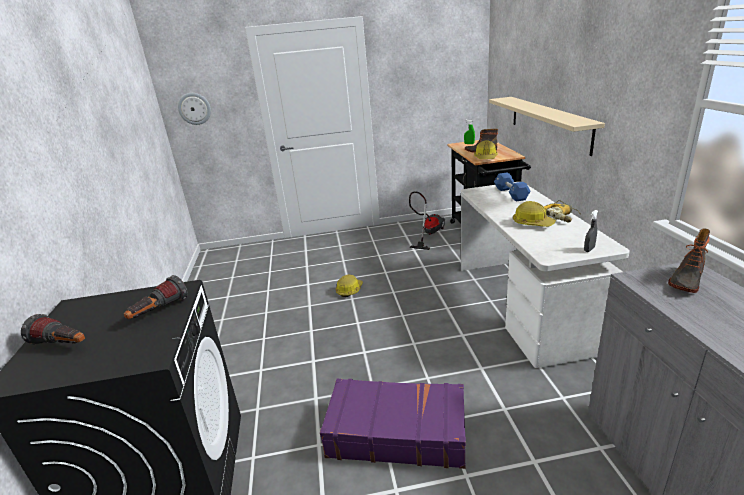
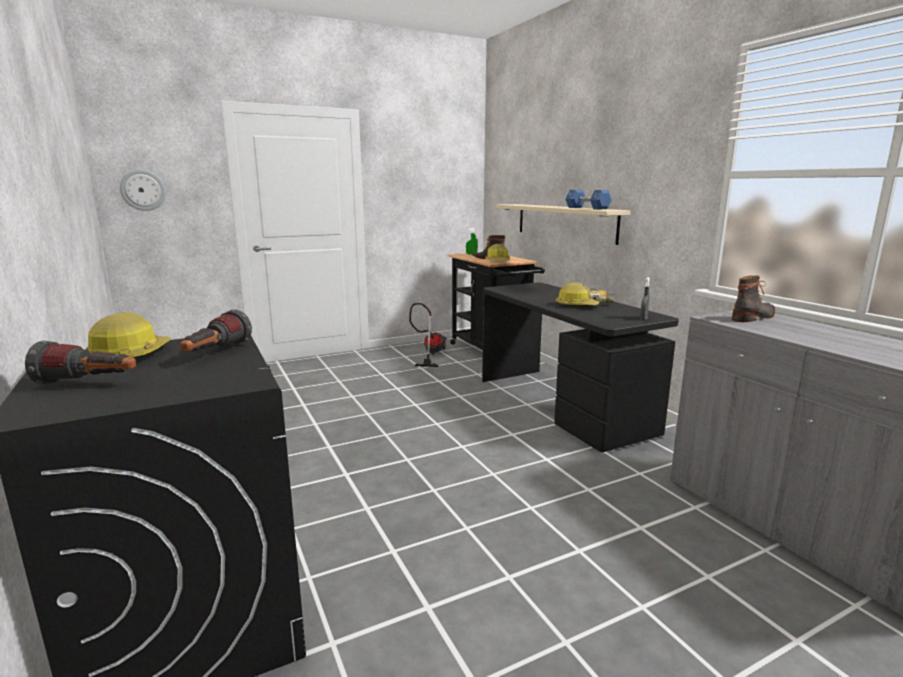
camera: 20 degrees left, 10 degrees down
purple suitcase [320,379,466,469] -> none
hard hat [336,274,363,297] -> hard hat moved to [86,312,171,357]
white desk [461,182,630,368] -> black desk [482,282,679,452]
blue dumbbell [494,173,531,202] -> blue dumbbell moved to [565,190,612,209]
boot [668,229,710,293] -> boot turned 150 degrees counterclockwise [732,275,775,322]

